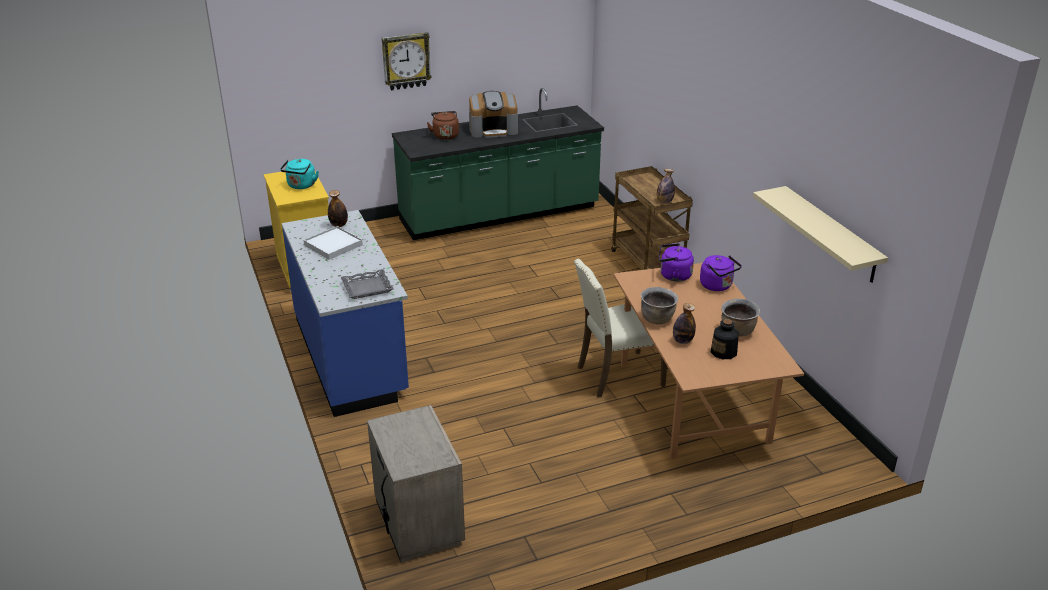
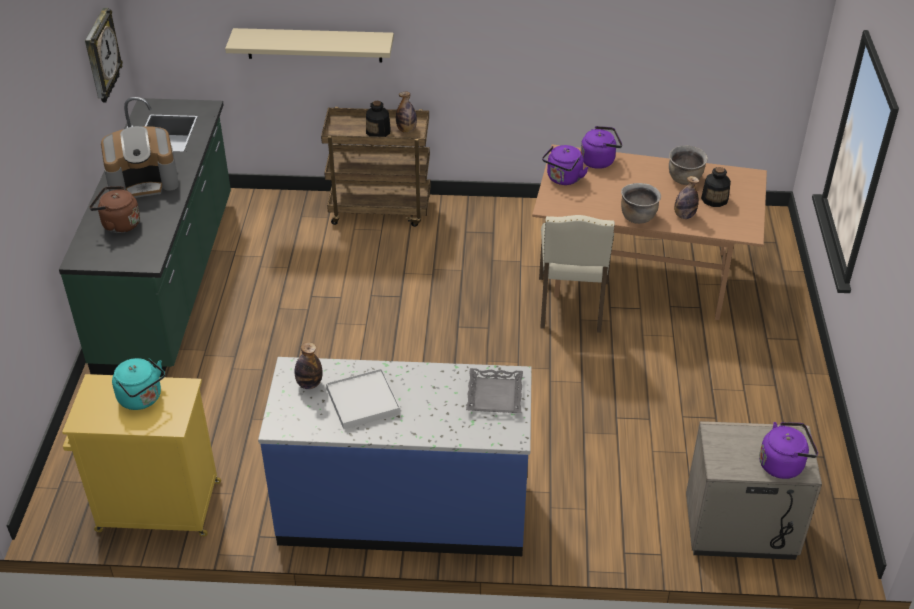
camera: 65 degrees left, 10 degrees up
wall clock [382,32,432,90] -> wall clock moved to [85,8,123,102]
coffee machine [469,91,518,138] -> coffee machine turned 60 degrees clockwise [101,126,179,198]
beige shelf [753,186,888,283] -> beige shelf moved to [225,28,394,63]
none -> bottle [366,101,391,137]
none -> purple kettle [759,422,818,479]

